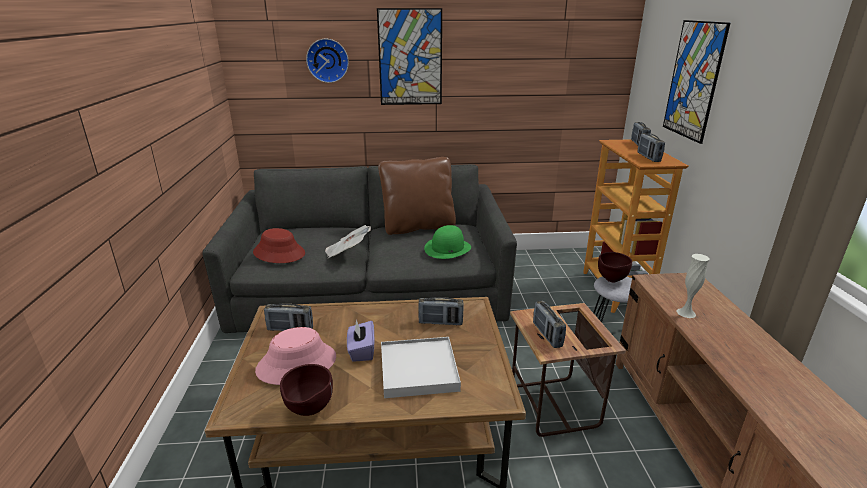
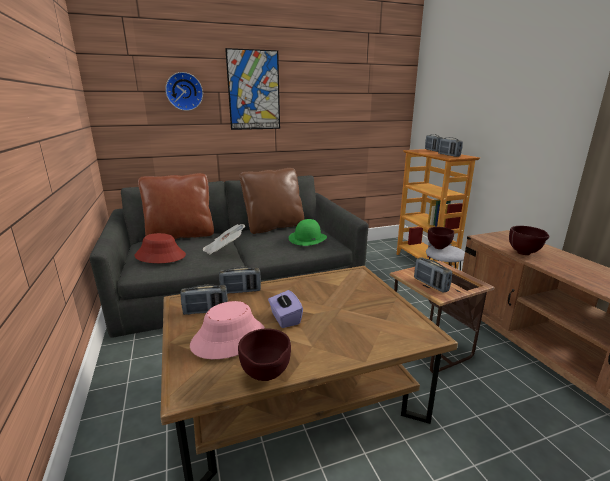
camera: 15 degrees left, 5 degrees down
white tray [381,337,461,398] -> none
radio [418,297,464,325] -> radio moved to [219,267,261,294]
picture [663,20,730,144] -> none
white vase [676,254,709,318] -> brown bowl [509,226,549,255]
none -> brown pillow [138,173,214,239]

